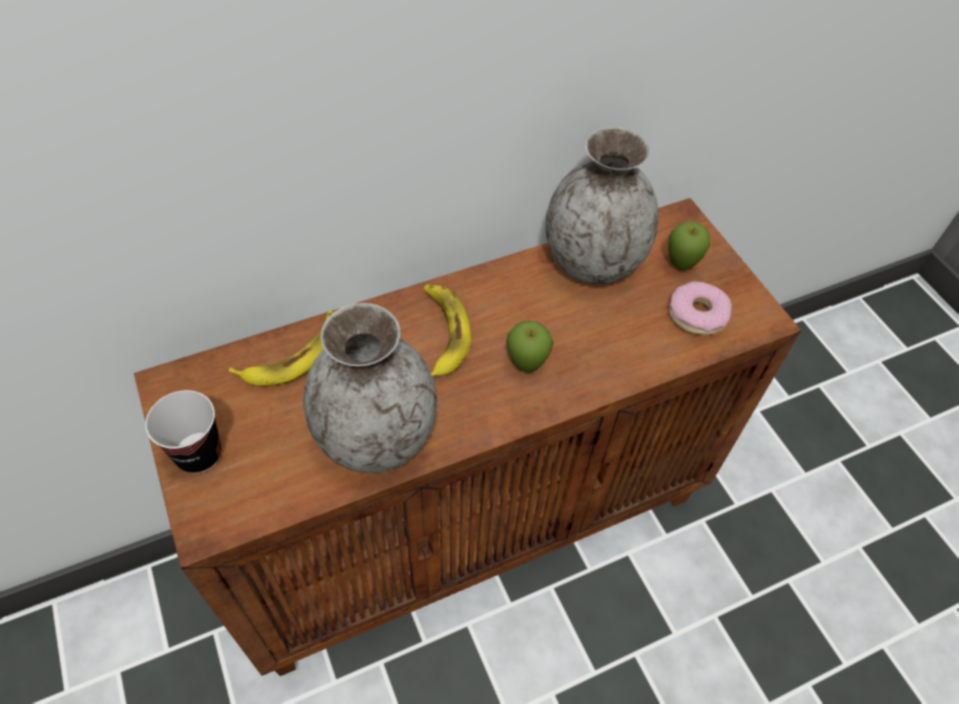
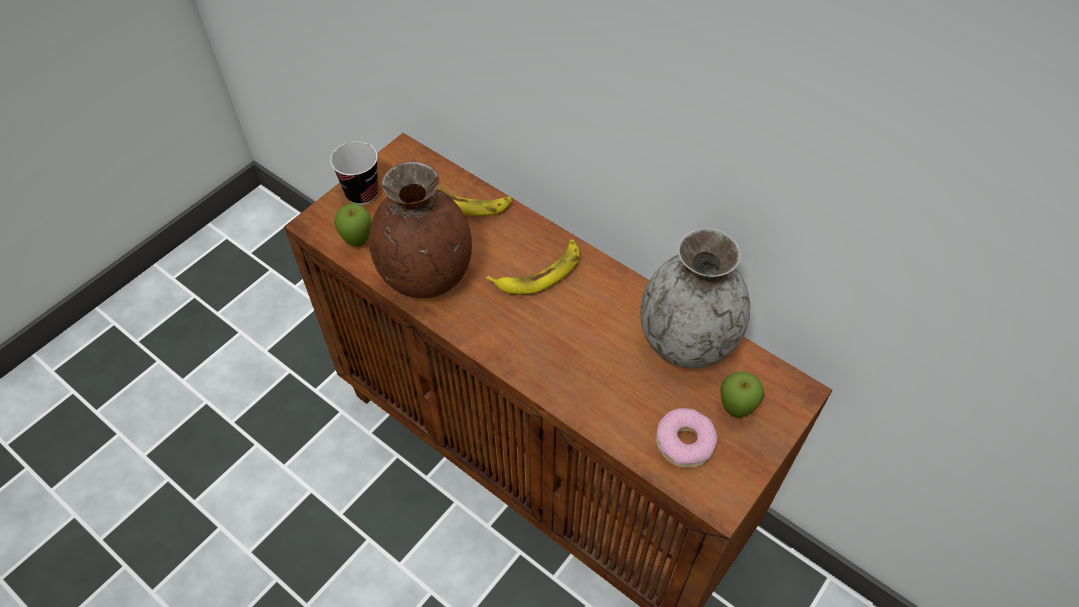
camera: 65 degrees right, 0 degrees up
grey vase [303,303,437,473] -> brown vase [369,161,472,298]
apple [506,321,554,372] -> apple moved to [334,203,371,247]

